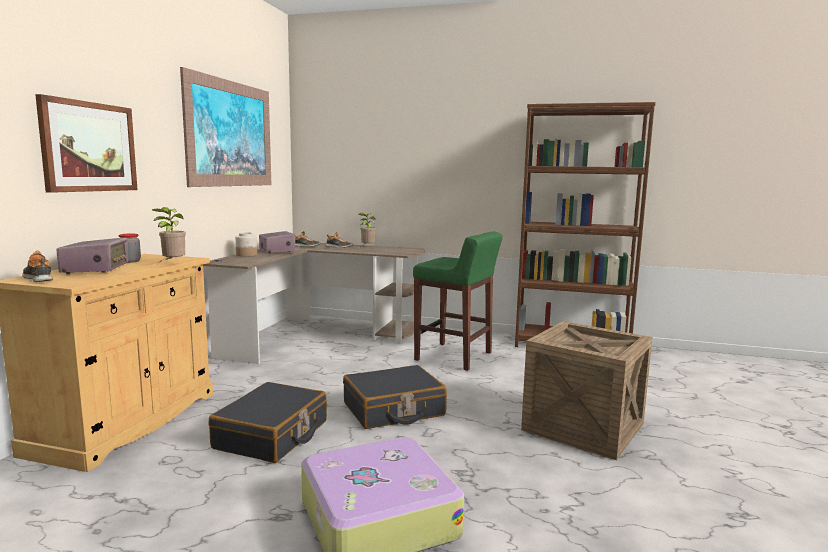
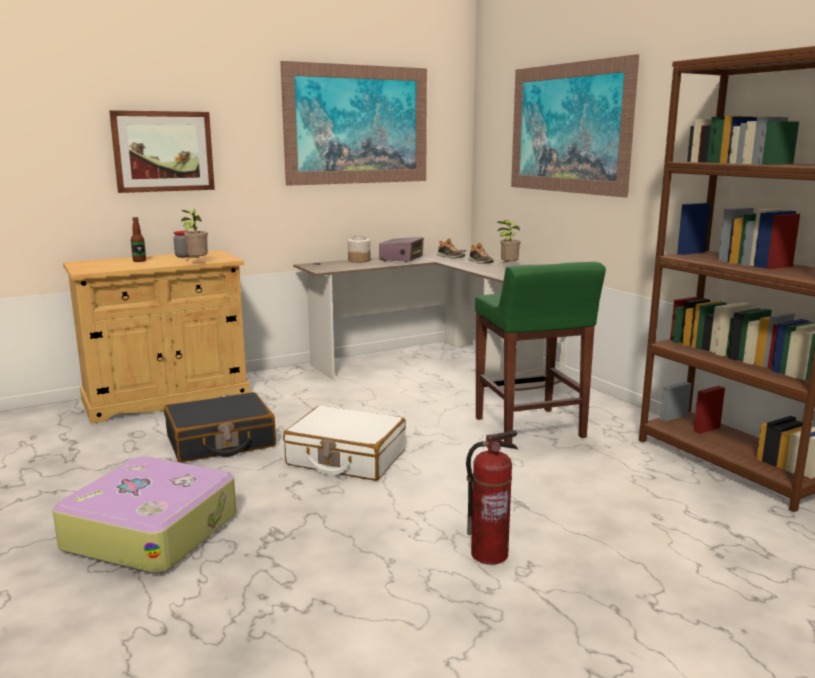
camera: 45 degrees right, 5 degrees up
shoe [22,251,53,282] -> none
radio [57,237,128,274] -> bottle [131,217,146,262]
black suitcase [343,365,447,429] -> white suitcase [283,405,406,481]
crate [521,321,652,460] -> fire extinguisher [466,430,518,565]
none -> picture [511,54,639,198]

